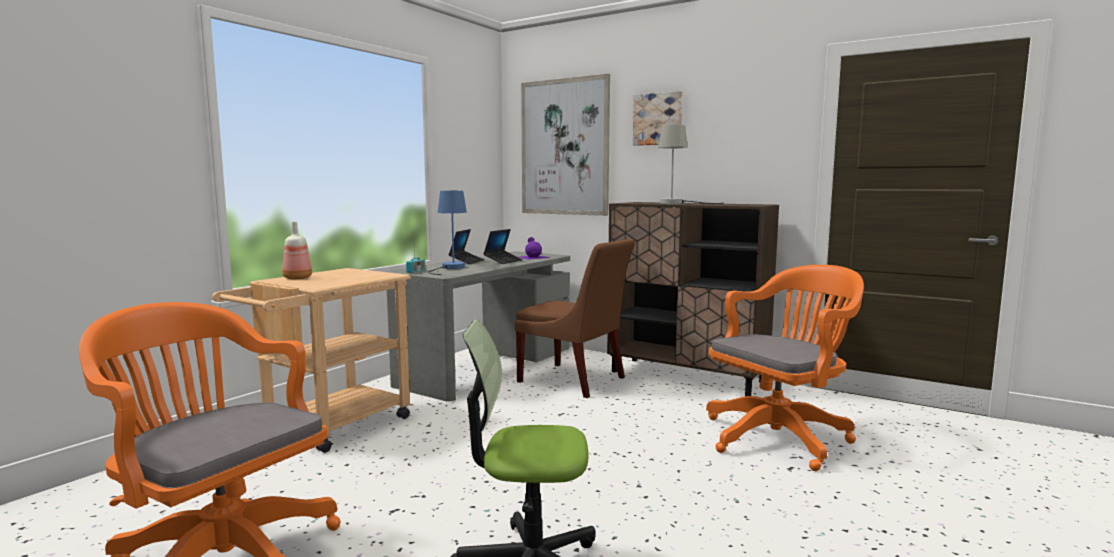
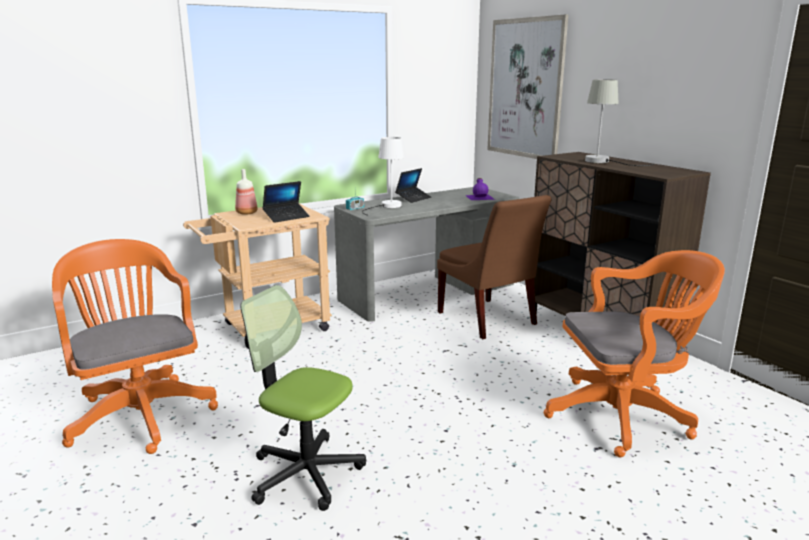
camera: 25 degrees right, 10 degrees up
blue table lamp [429,191,467,275] -> white table lamp [362,137,404,216]
laptop [483,229,522,264] -> laptop moved to [262,181,310,223]
picture [633,91,682,146] -> none

